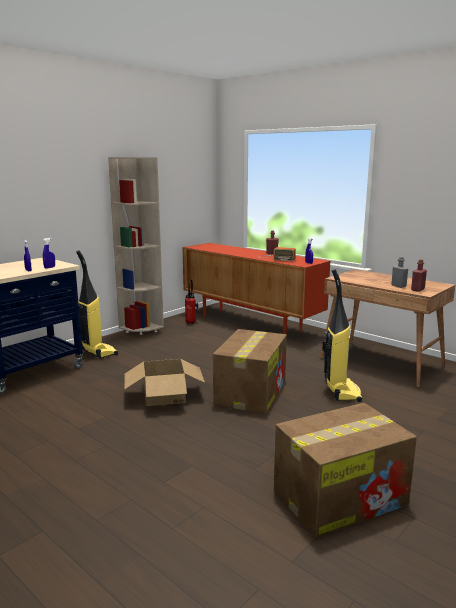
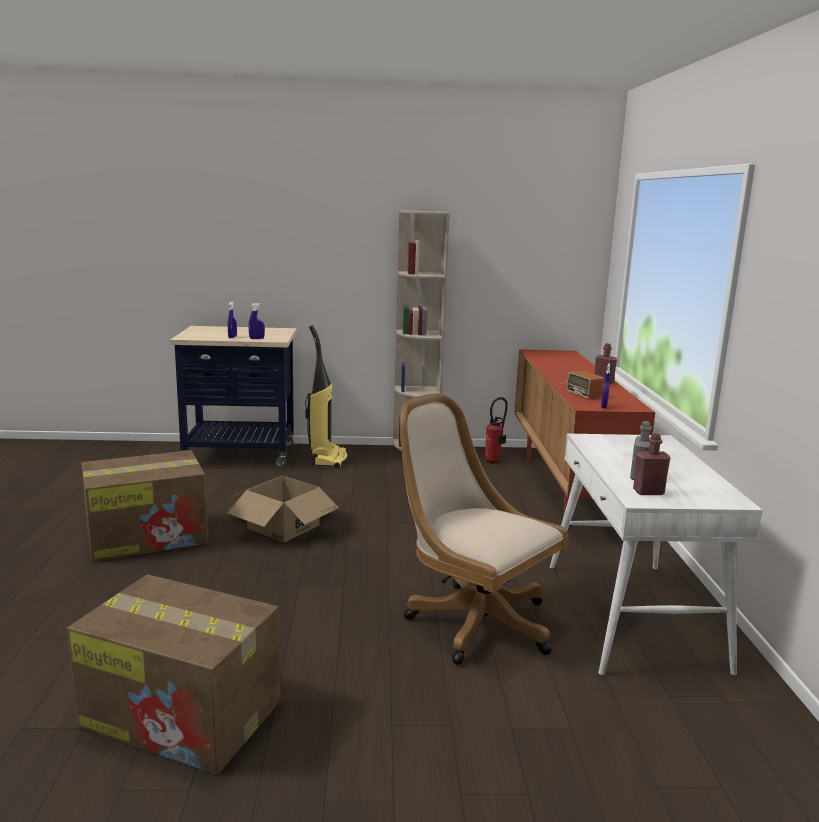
camera: 45 degrees right, 0 degrees up
cardboard box [213,329,287,414] -> cardboard box moved to [81,450,208,562]
brown desk [320,269,455,387] -> white desk [550,433,763,676]
vacuum cleaner [322,269,363,402] -> office chair [400,393,569,665]

